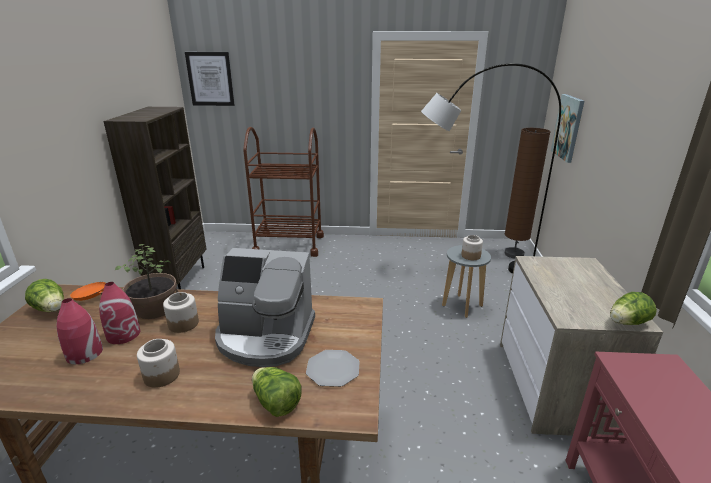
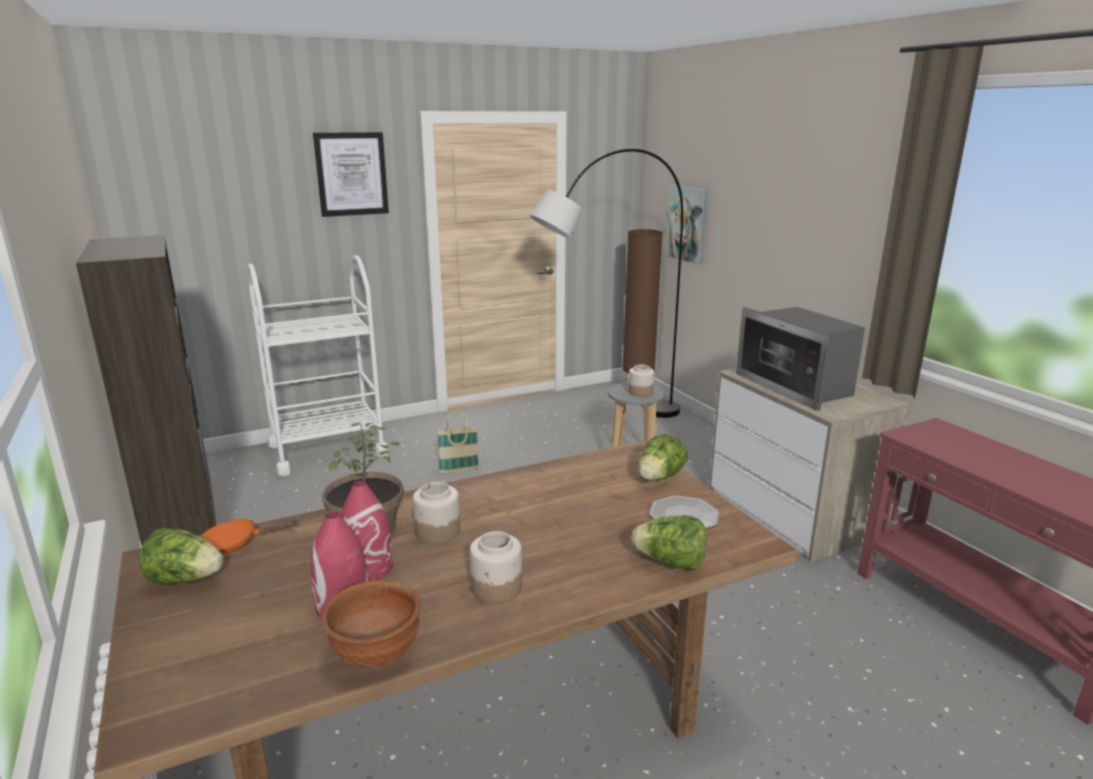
camera: 30 degrees left, 5 degrees down
picture [185,52,235,106] -> picture moved to [313,132,389,217]
coffee machine [215,248,315,367] -> none
brown cart [243,127,324,257] -> white cart [247,255,388,476]
lettuce [610,292,657,325] -> lettuce moved to [638,434,687,480]
none -> brown bowl [321,580,421,668]
none -> basket [437,411,479,473]
none -> microwave [736,307,865,411]

